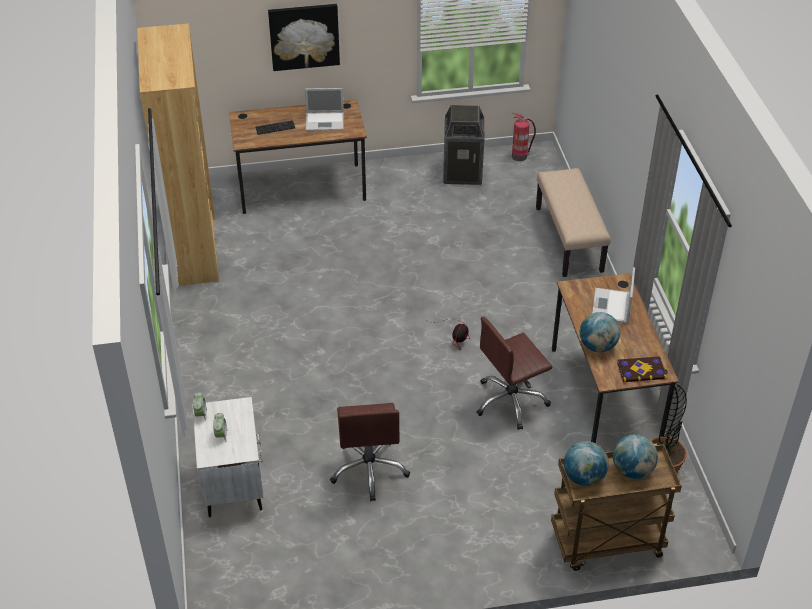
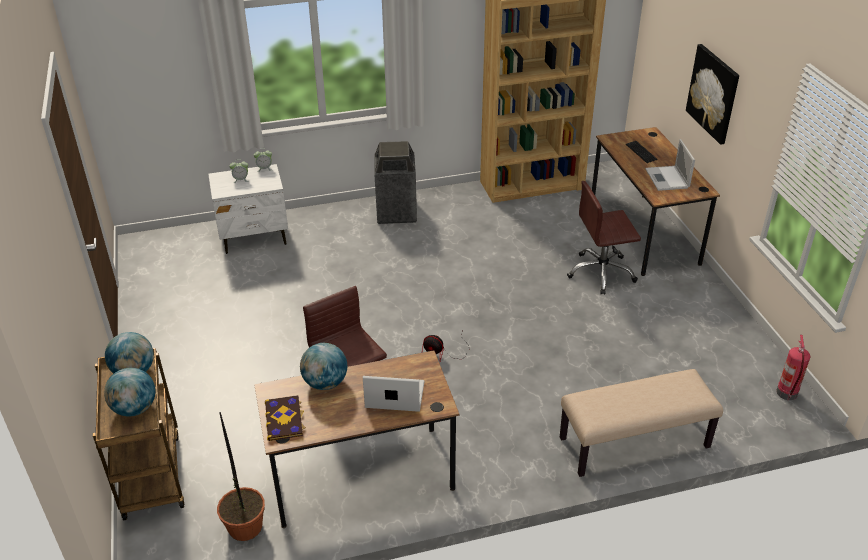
camera: 85 degrees right, 5 degrees down
brown office chair [330,403,410,501] -> brown office chair moved to [567,181,641,295]
trash can [443,105,484,185] -> trash can moved to [374,141,417,224]

